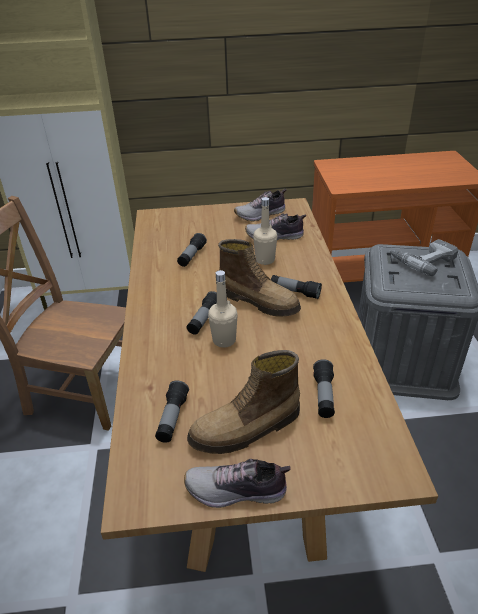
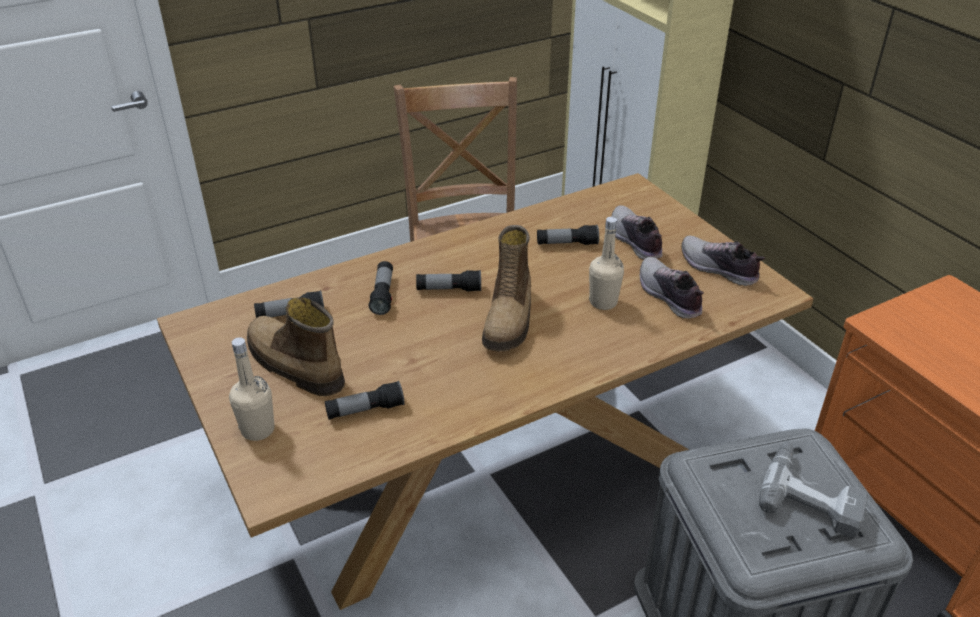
camera: 65 degrees right, 0 degrees up
shoe [184,459,291,508] -> shoe moved to [611,205,663,260]
beige bottle [208,270,238,348] -> beige bottle moved to [229,337,274,441]
flashlight [271,275,322,299] -> flashlight moved to [369,261,393,315]

